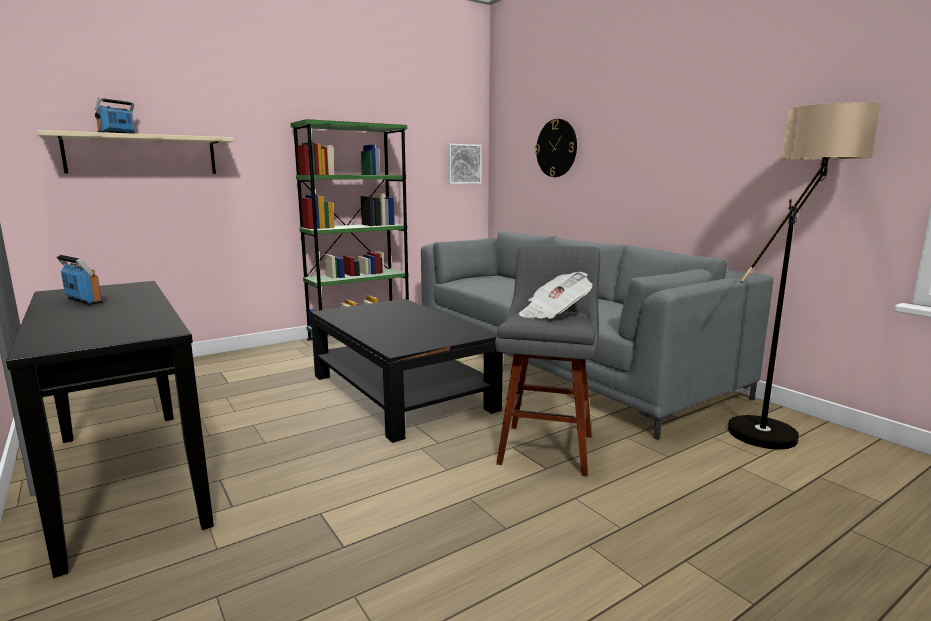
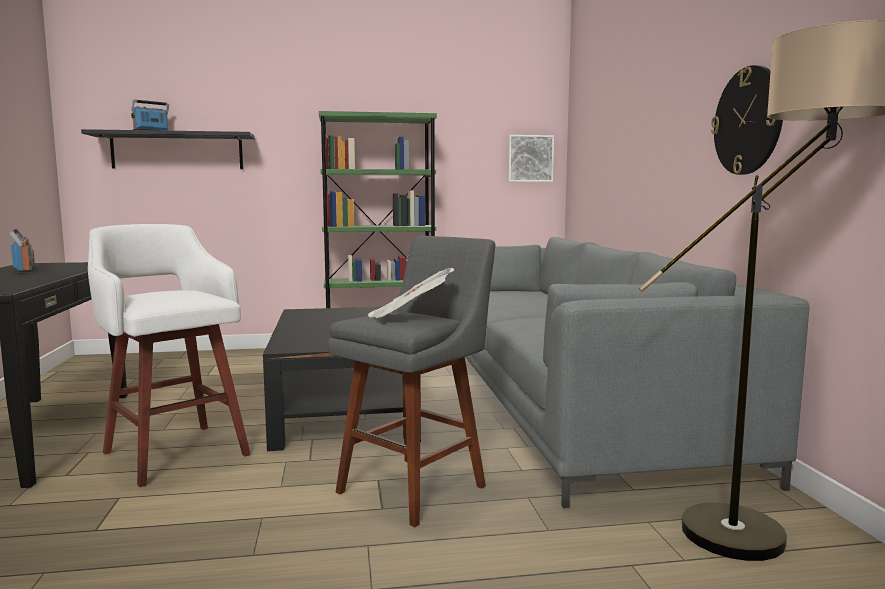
camera: 25 degrees right, 5 degrees down
beige shelf [37,130,234,174] -> black shelf [81,129,255,169]
wall clock [535,119,577,177] -> wall clock moved to [711,65,783,175]
none -> white stool [88,224,251,487]

